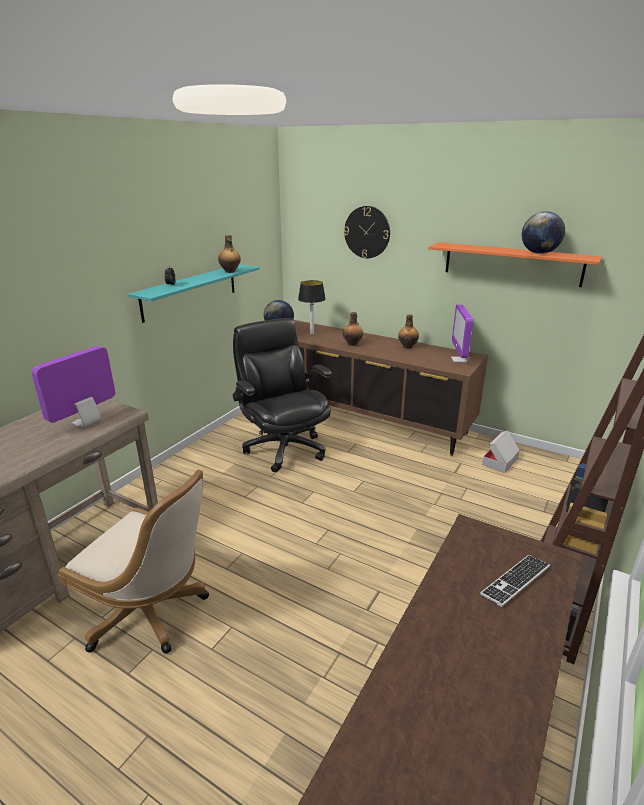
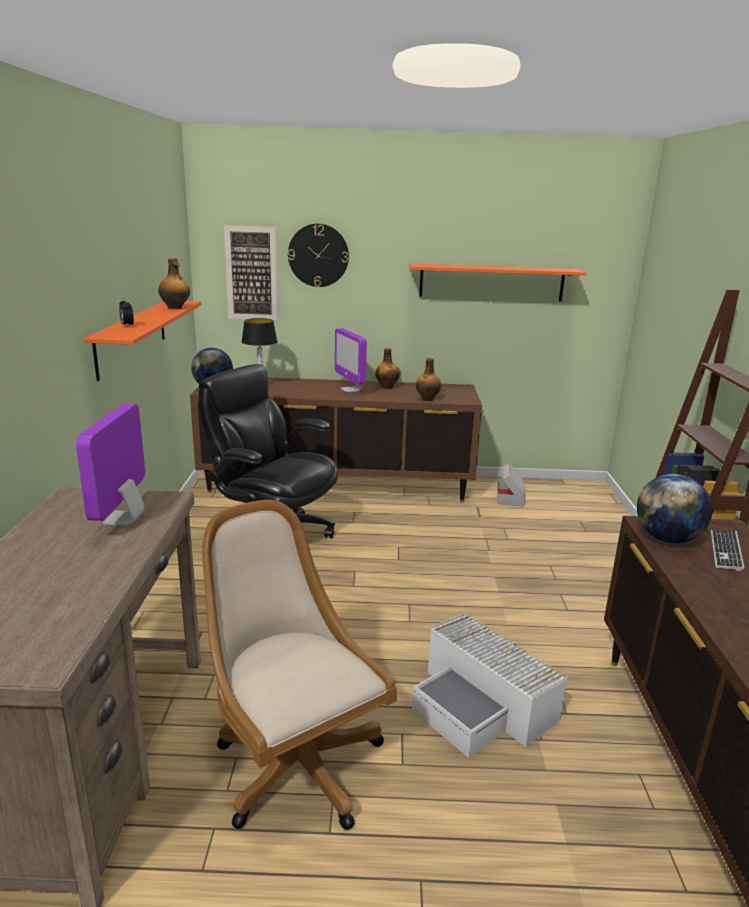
camera: 30 degrees left, 5 degrees down
office chair [58,470,209,654] -> office chair turned 120 degrees counterclockwise [202,500,397,830]
turquoise shelf [128,264,260,323] -> orange shelf [84,301,202,381]
bottle [343,312,363,346] -> bottle moved to [416,358,441,401]
monitor [451,304,473,362] -> monitor moved to [335,328,367,393]
globe [522,211,565,254] -> globe moved to [637,474,713,543]
none -> picture [224,225,278,320]
none -> white storage box [412,613,568,758]

